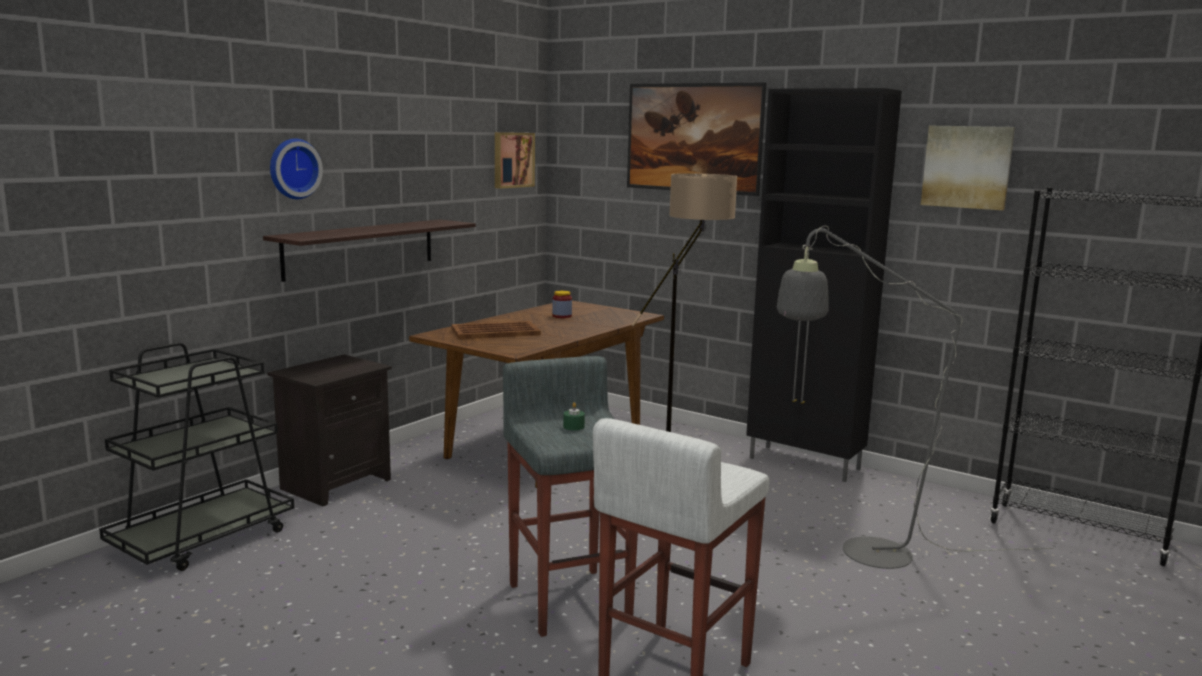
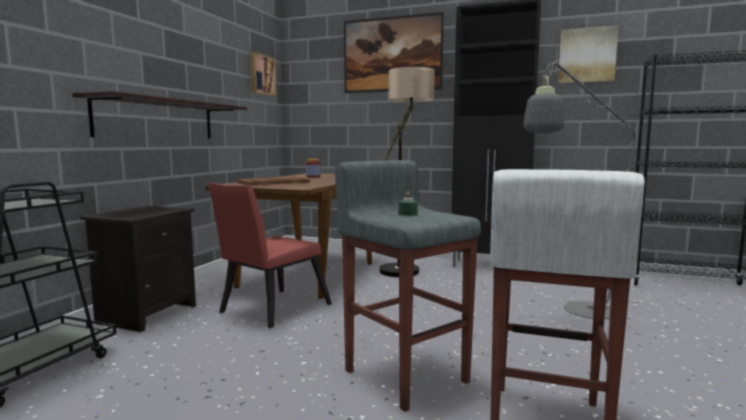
camera: 15 degrees left, 5 degrees down
wall clock [270,138,323,199] -> none
none -> red chair [208,183,332,328]

